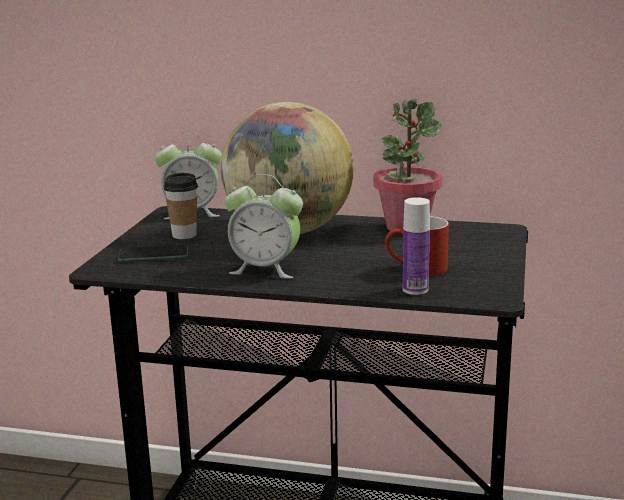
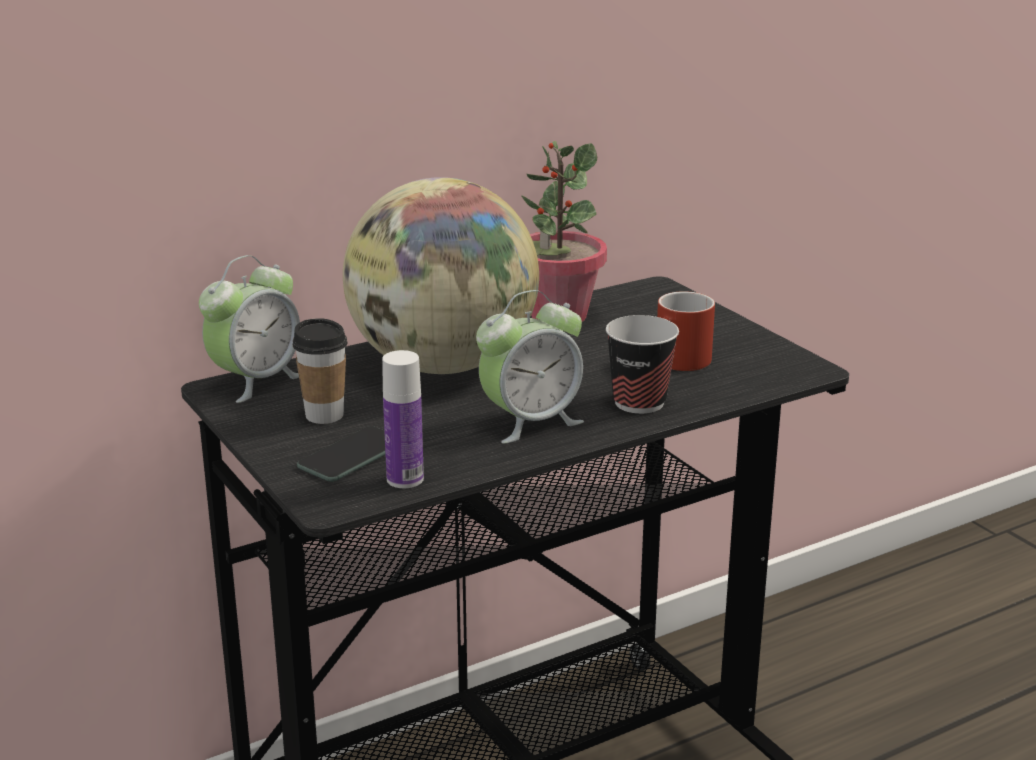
camera: 45 degrees left, 5 degrees up
bottle [403,197,430,295] -> bottle moved to [382,350,424,488]
none -> cup [606,315,679,414]

